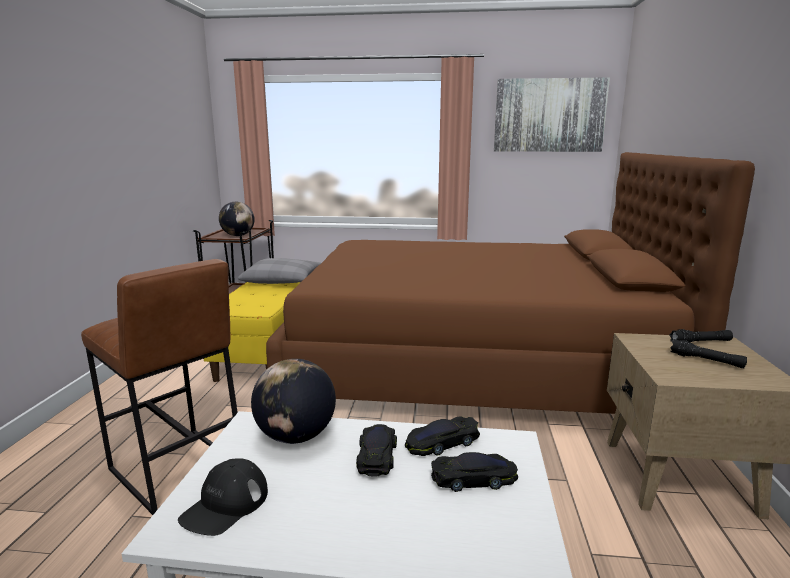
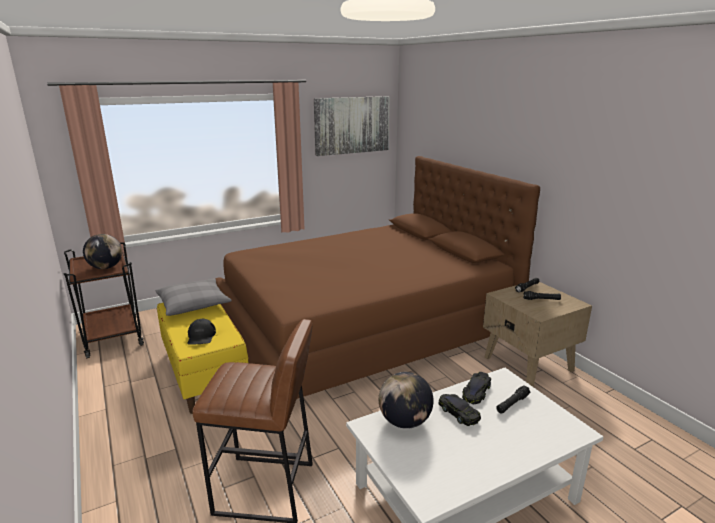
camera: 35 degrees left, 5 degrees up
black cap [178,458,268,536] -> black cap moved to [187,319,216,345]
black toy car [431,452,518,492] -> black flashlight [496,385,530,414]

